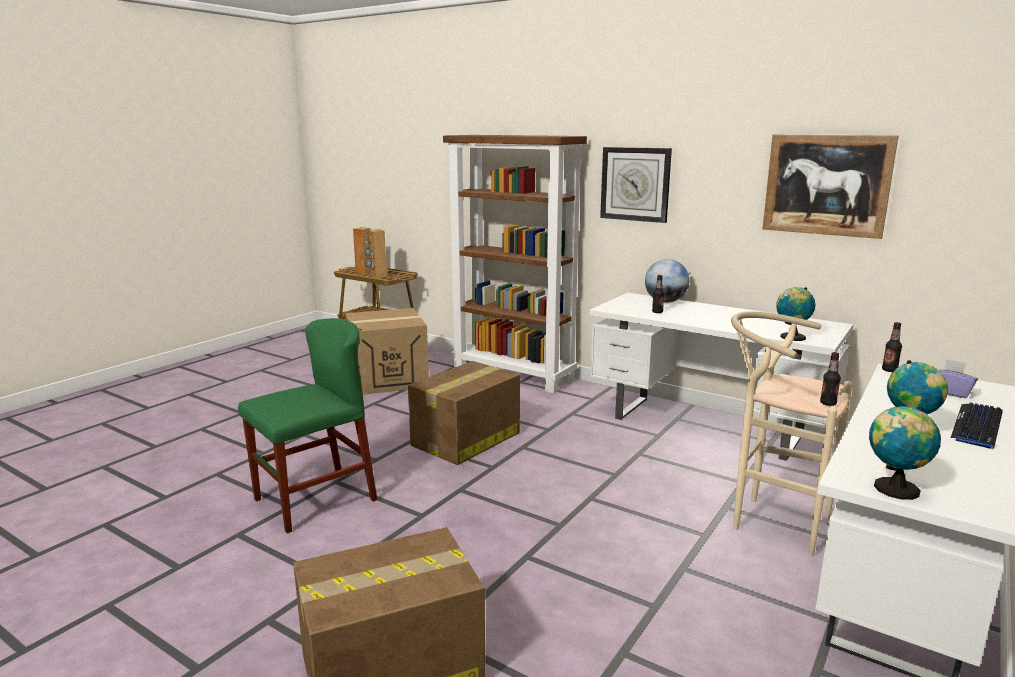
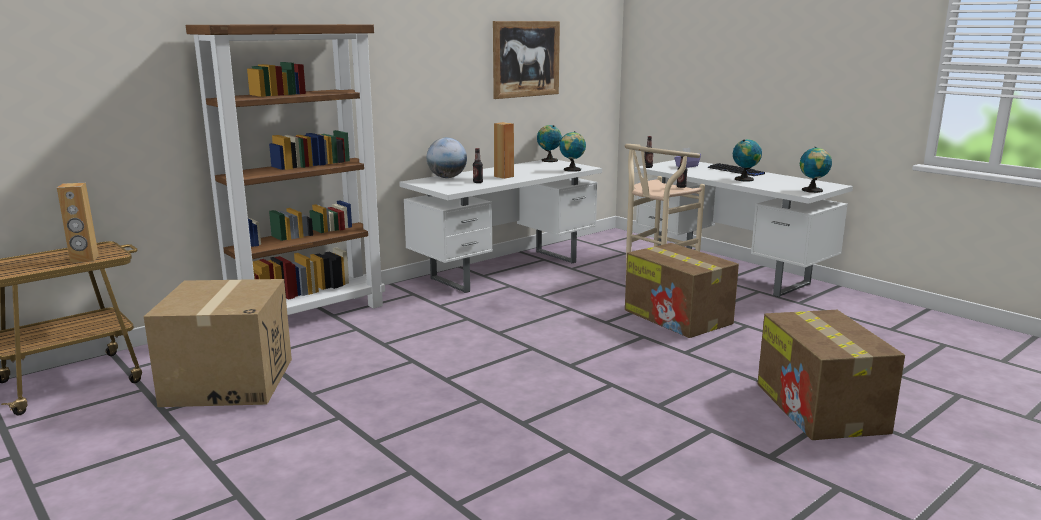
camera: 75 degrees left, 0 degrees up
green chair [238,318,377,534] -> none
brown speaker [353,227,371,275] -> brown speaker moved to [494,122,514,179]
cardboard box [408,361,520,465] -> cardboard box moved to [625,243,739,338]
wall clock [600,147,672,223] -> none
none -> globe [537,125,562,162]

